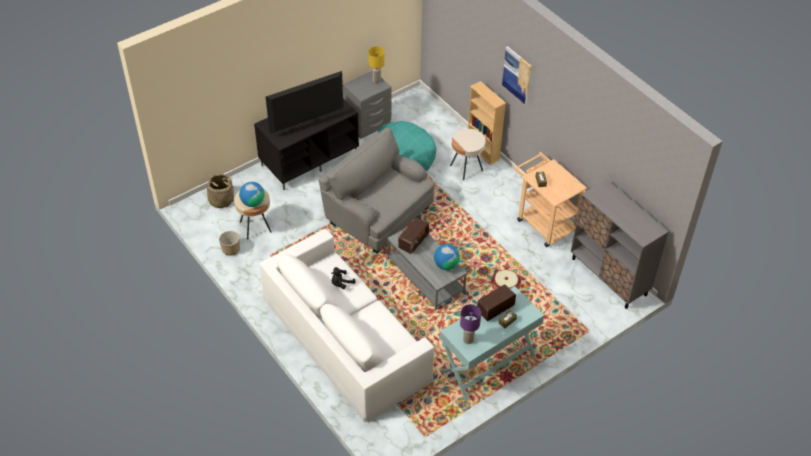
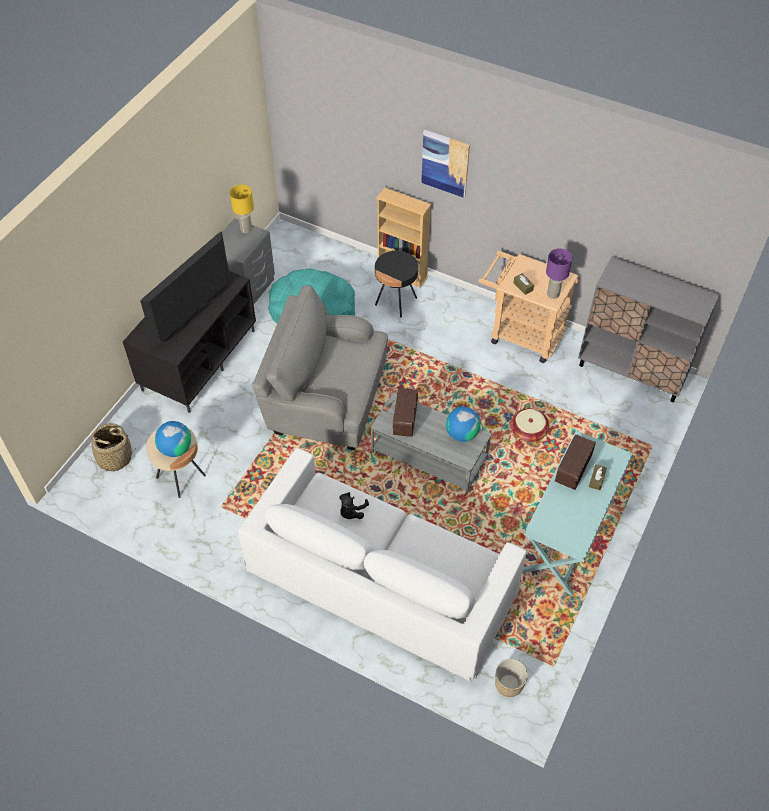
camera: 25 degrees left, 5 degrees up
planter [219,231,240,256] -> planter moved to [495,659,528,697]
beige side table [450,129,485,180] -> black side table [375,251,418,317]
purple table lamp [460,304,481,344] -> purple table lamp moved to [546,248,573,299]

